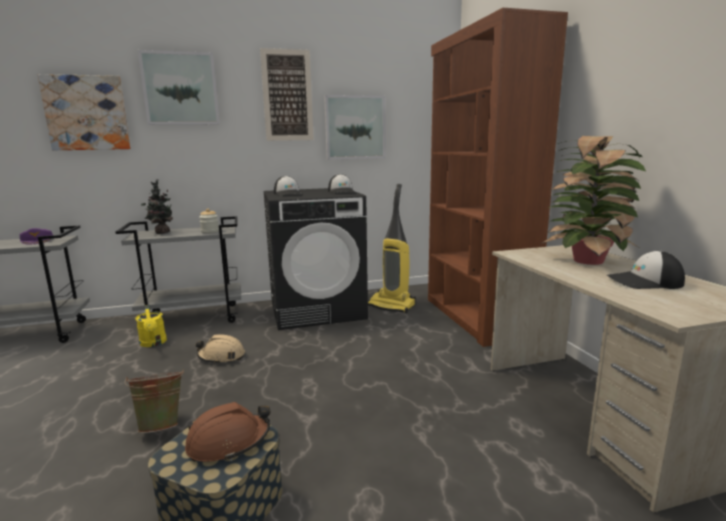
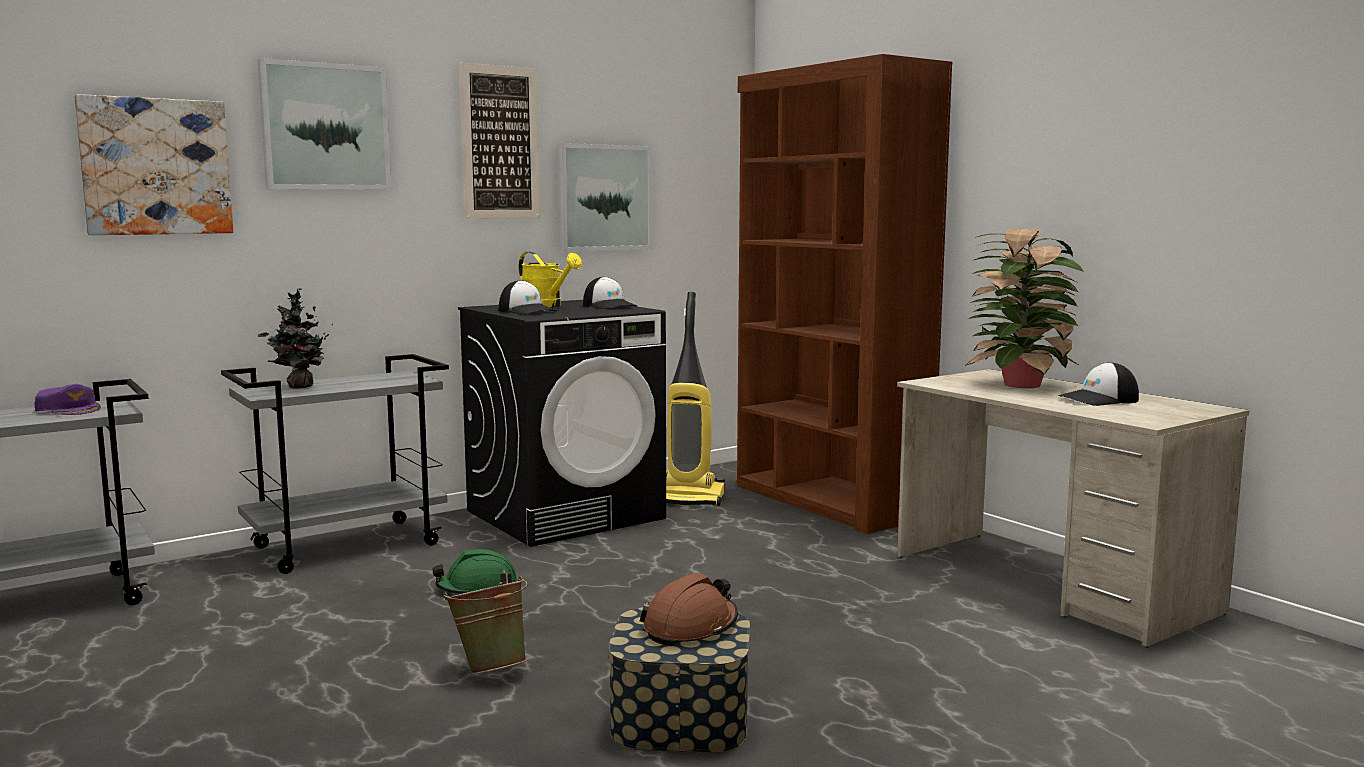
camera: 20 degrees left, 5 degrees down
yellow watering can [136,305,167,347] -> yellow watering can moved to [518,252,582,307]
beige hard hat [196,334,245,364] -> green hard hat [432,549,517,594]
jar [199,209,219,233] -> none

